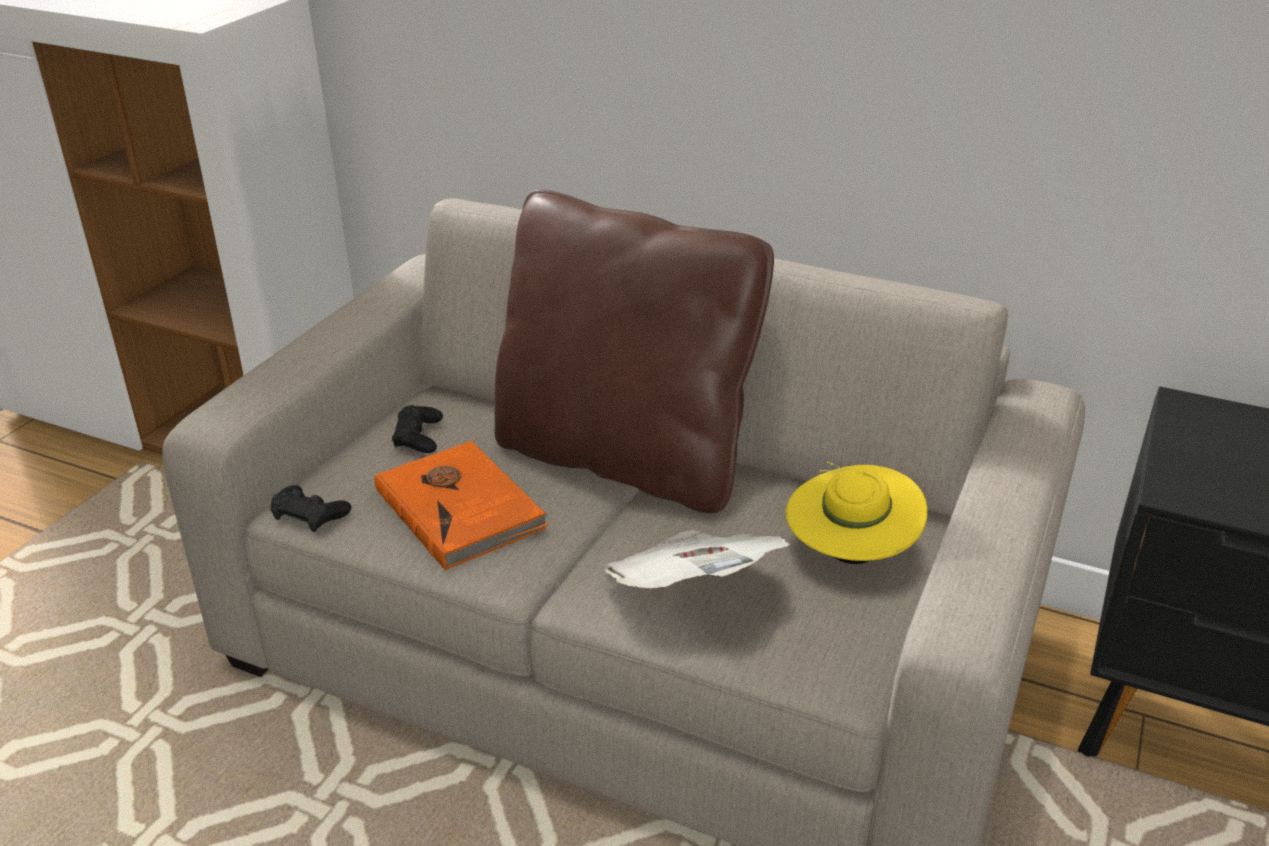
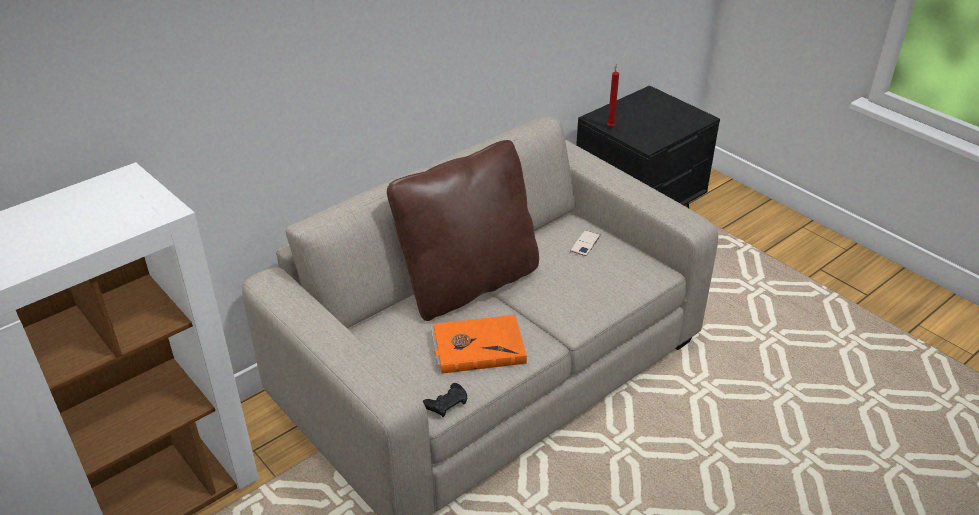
camera: 65 degrees left, 5 degrees up
black game controller [392,405,443,453] -> none
newspaper [604,530,790,588] -> none
yellow hat [786,461,928,564] -> phone [570,230,601,256]
none -> red candle [607,64,619,127]

